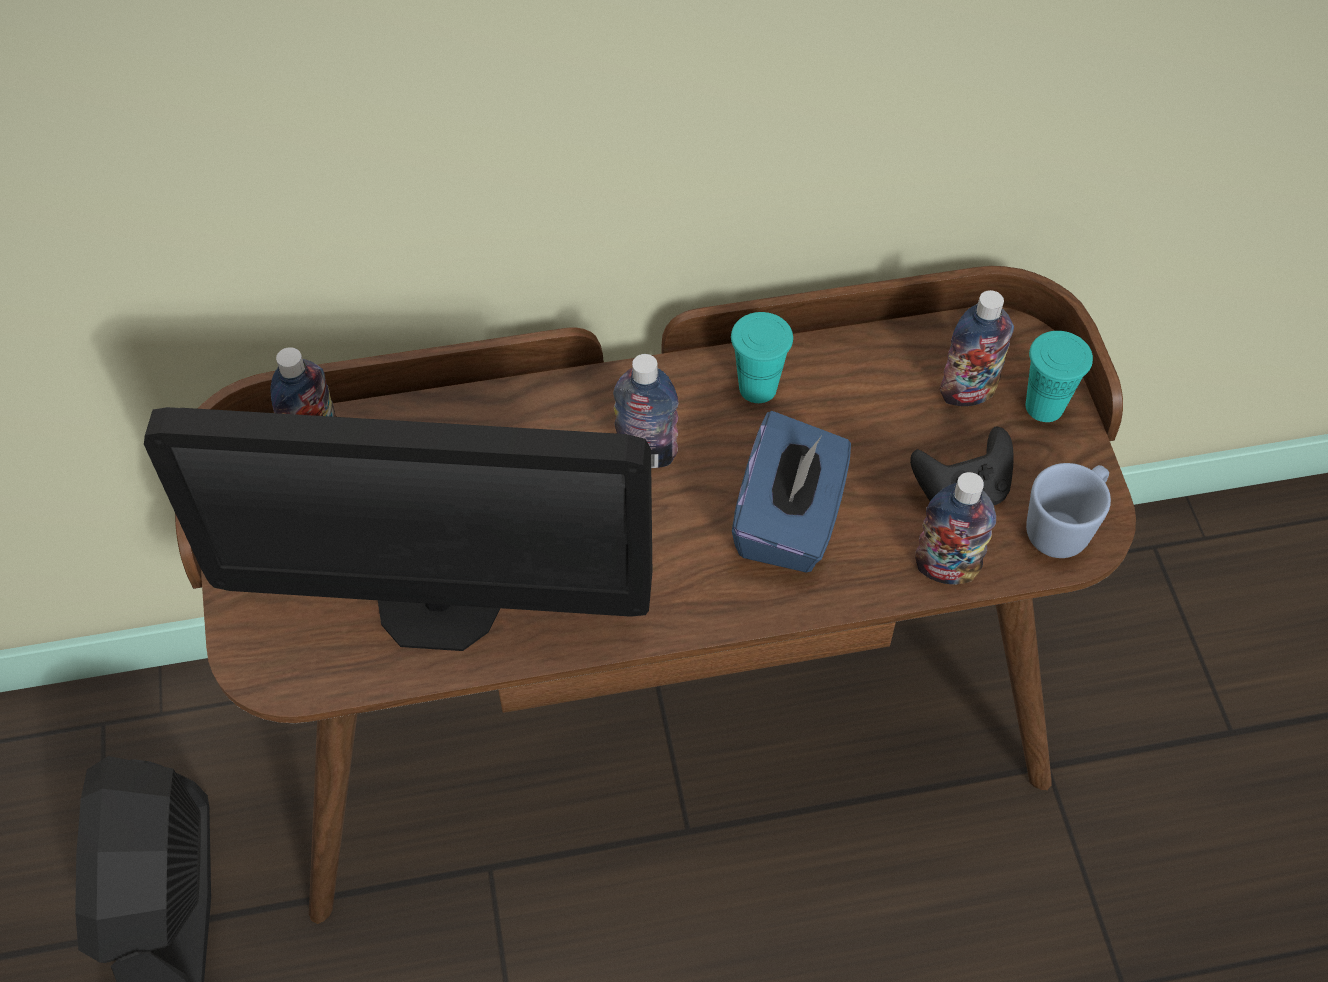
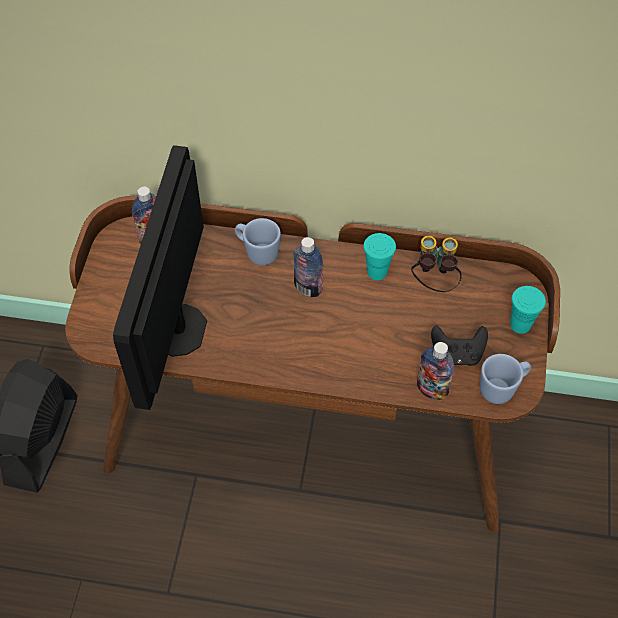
camera: 20 degrees right, 0 degrees up
monitor [144,407,652,651] -> monitor turned 75 degrees clockwise [113,145,207,410]
blue tissue box [732,411,851,572] -> none
bottle [940,290,1014,406] -> none
none -> blue mug [235,218,281,266]
none -> binoculars [411,236,462,292]

